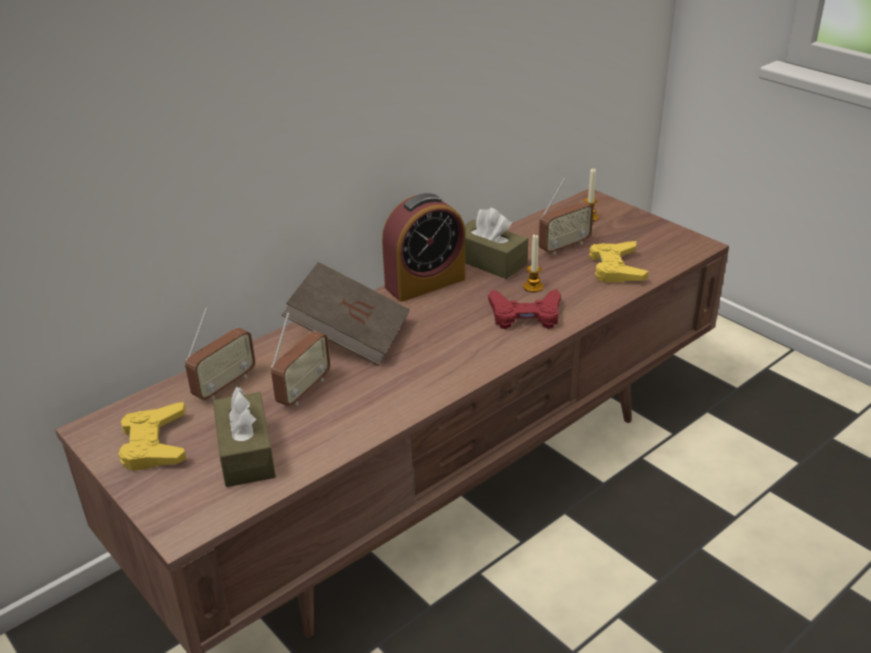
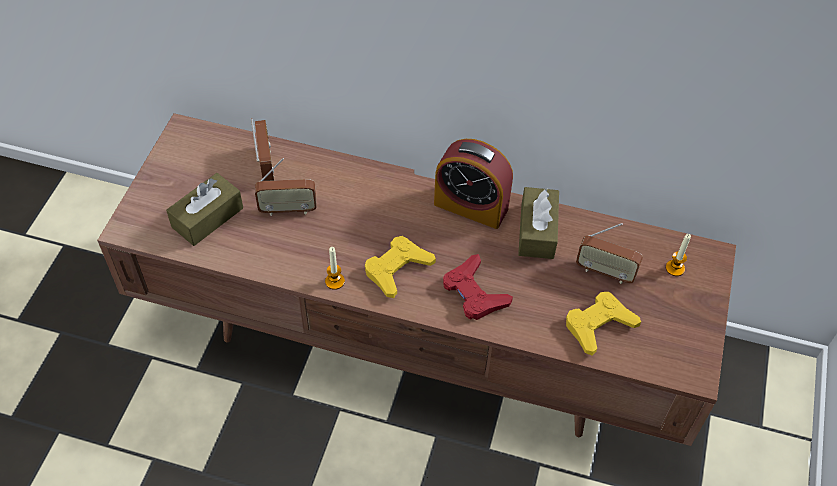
camera: 55 degrees right, 20 degrees up
yellow game controller [118,402,186,471] -> yellow game controller moved to [365,236,436,298]
radio [185,307,255,400] -> radio turned 105 degrees counterclockwise [251,118,274,181]
brown book [282,262,410,366] -> none
candle [523,234,544,293] -> candle moved to [325,247,345,290]

